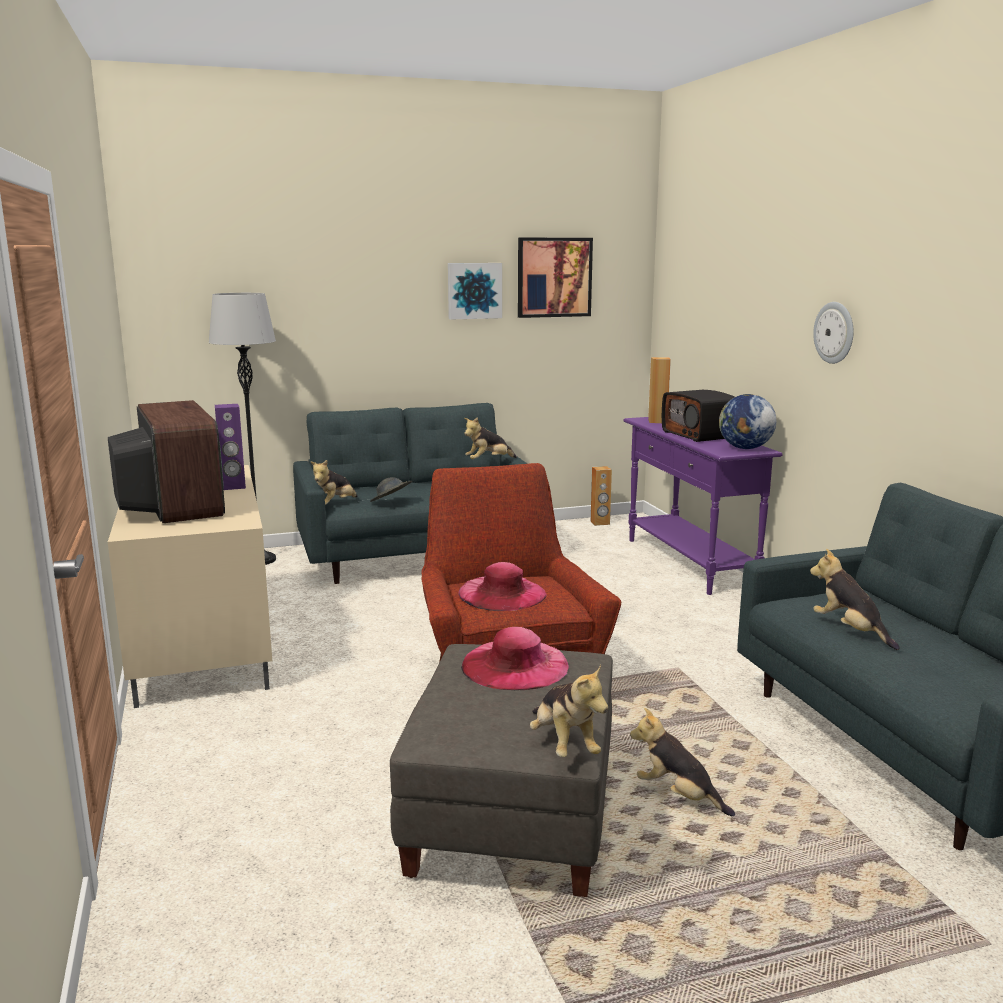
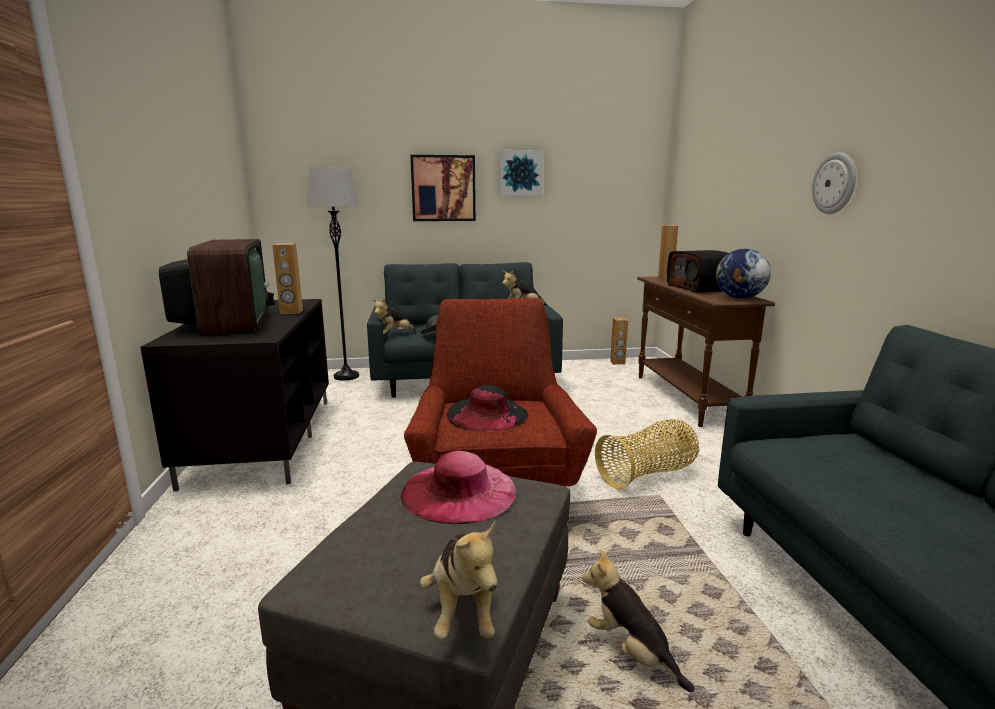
camera: 10 degrees right, 0 degrees up
beige tv stand [108,465,272,708] -> black tv stand [140,299,329,491]
purple speaker [215,404,246,490] -> brown speaker [272,243,303,314]
pink hat [458,562,547,611] -> black hat [447,385,528,432]
picture [518,238,593,318] -> picture moved to [411,155,476,221]
purple console table [623,417,783,595] -> brown console table [637,276,775,427]
plush toy [810,548,900,650] -> none
none -> basket [595,419,699,489]

